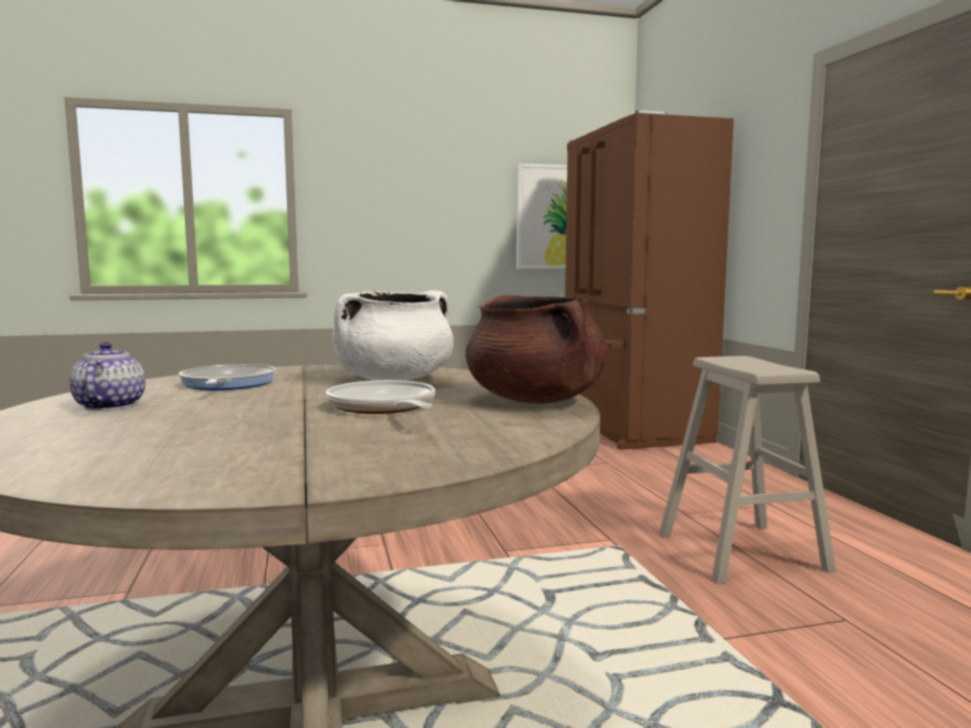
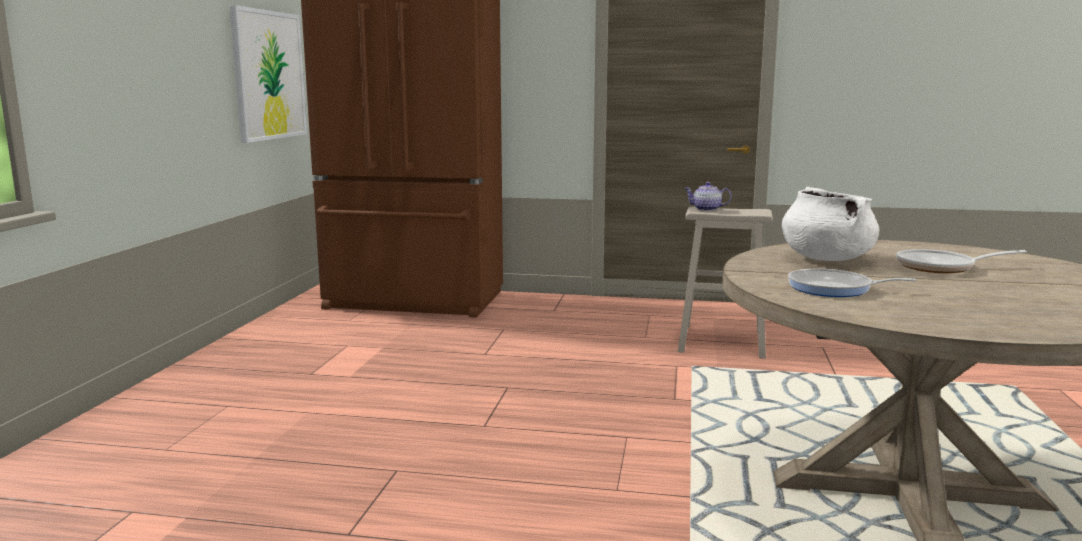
camera: 65 degrees left, 5 degrees up
teapot [69,342,145,411] -> teapot moved to [684,182,732,211]
brown cooking pot [466,295,607,404] -> none

